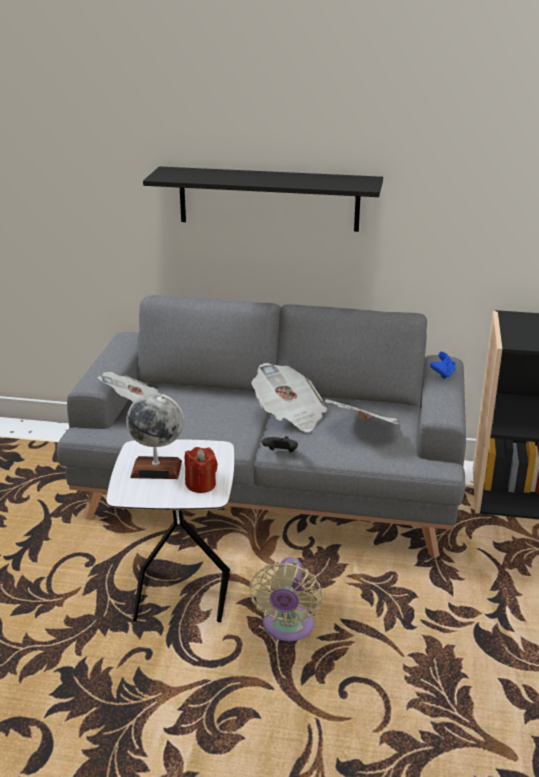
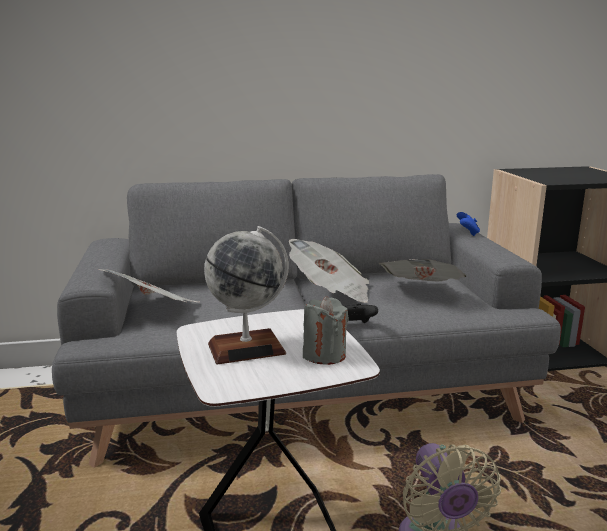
camera: 20 degrees left, 10 degrees down
black shelf [143,166,383,232] -> none
red candle [185,447,218,493] -> grey candle [303,296,349,365]

